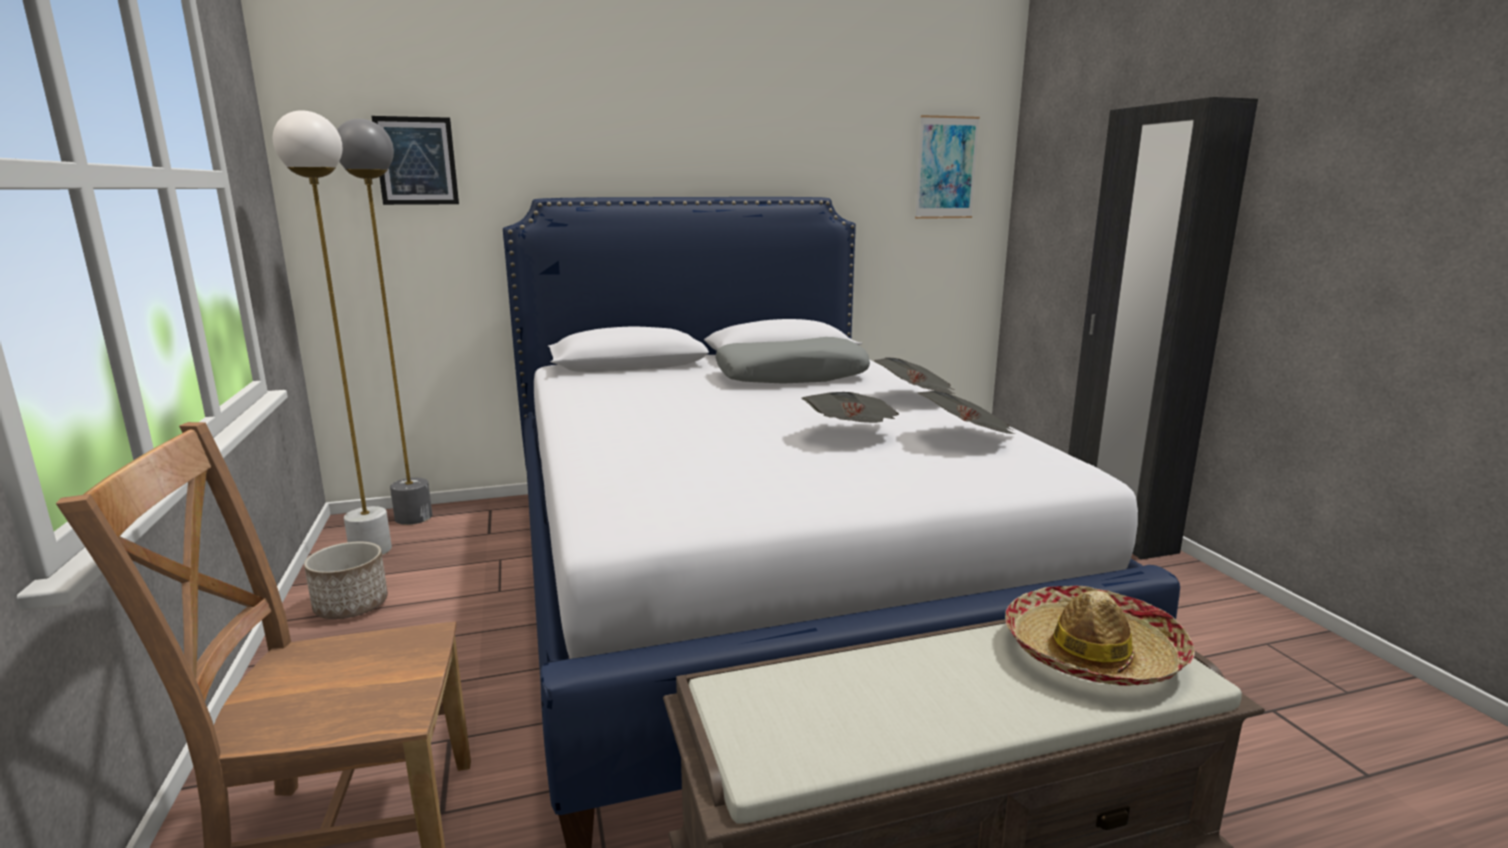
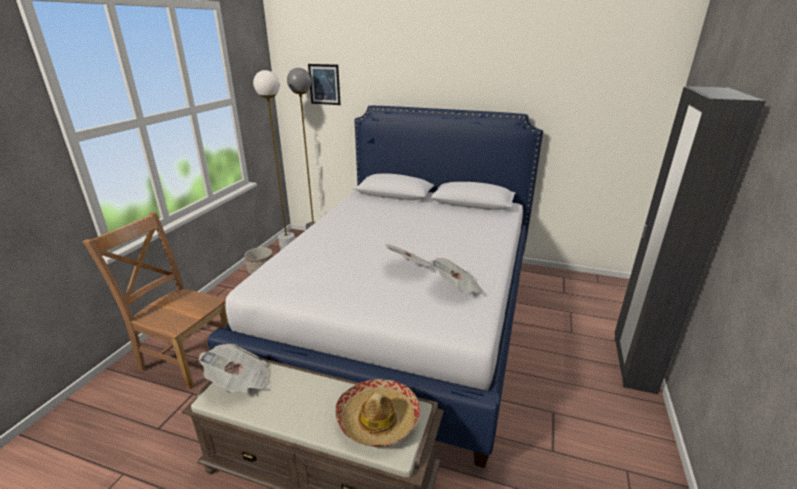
camera: 35 degrees right, 10 degrees up
grey pillow [715,337,870,384] -> none
newspaper [874,357,955,394] -> newspaper moved to [199,344,272,393]
picture [915,115,980,219] -> none

